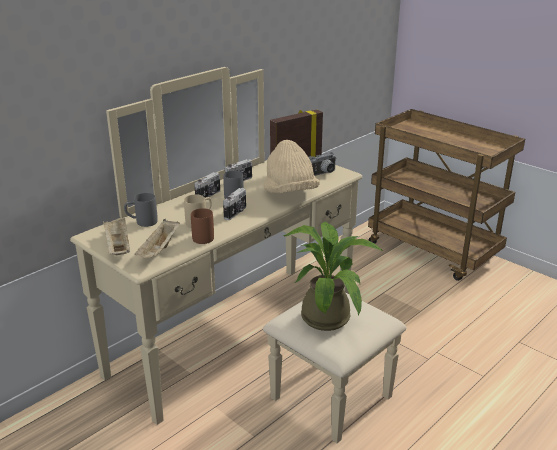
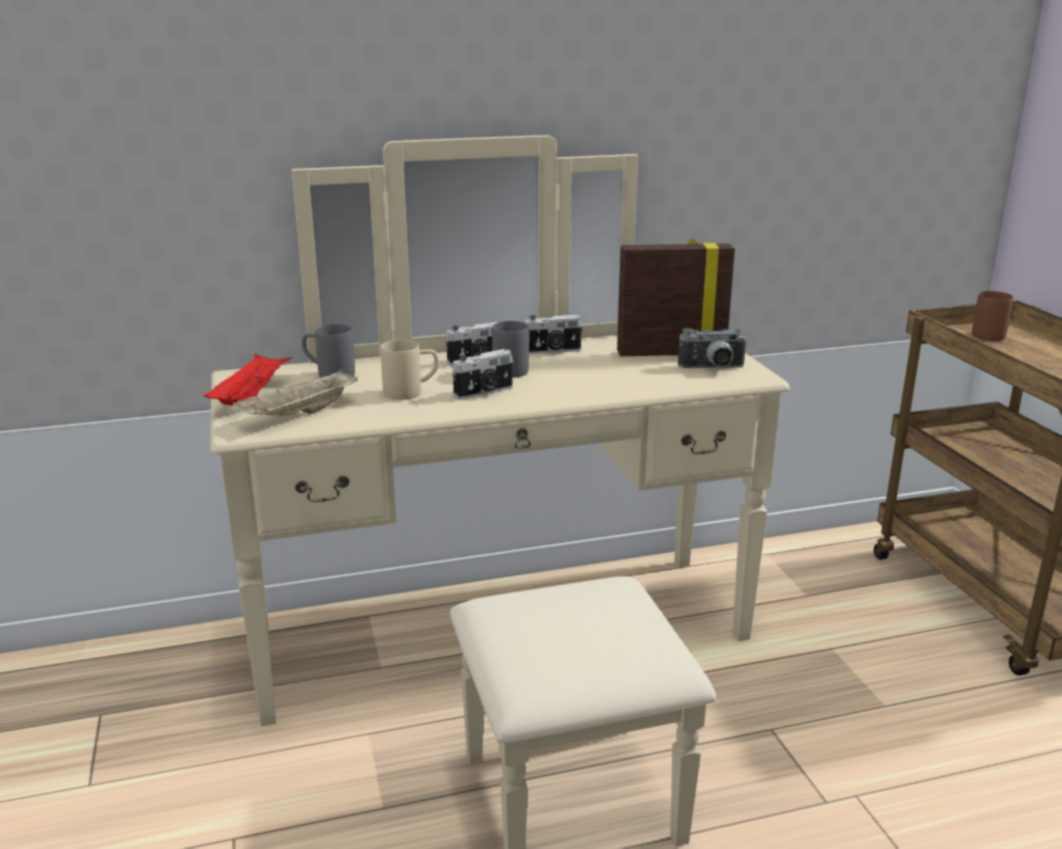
camera: 30 degrees right, 5 degrees down
beige tray [103,218,130,255] -> red tray [203,353,292,406]
brown mug [191,208,214,244] -> brown mug moved to [972,291,1013,341]
beige hat [263,140,320,193] -> none
potted plant [284,222,384,331] -> none

